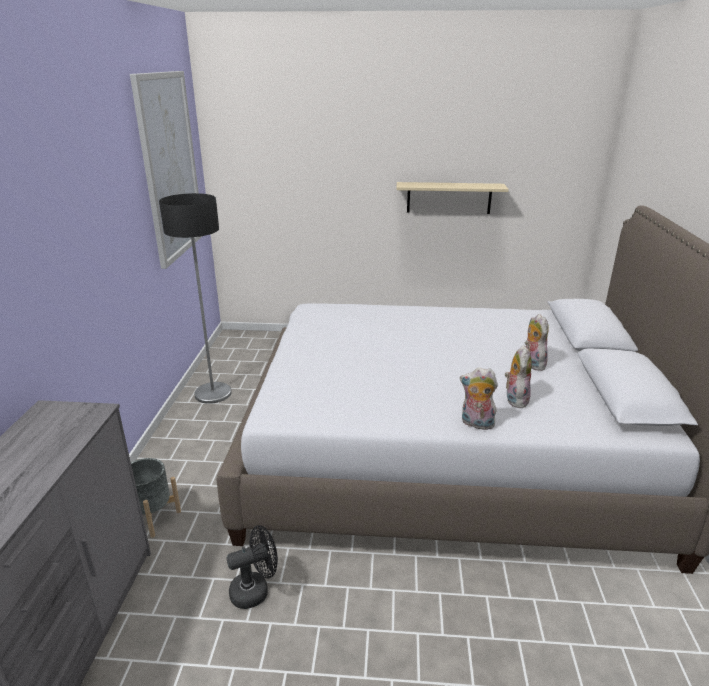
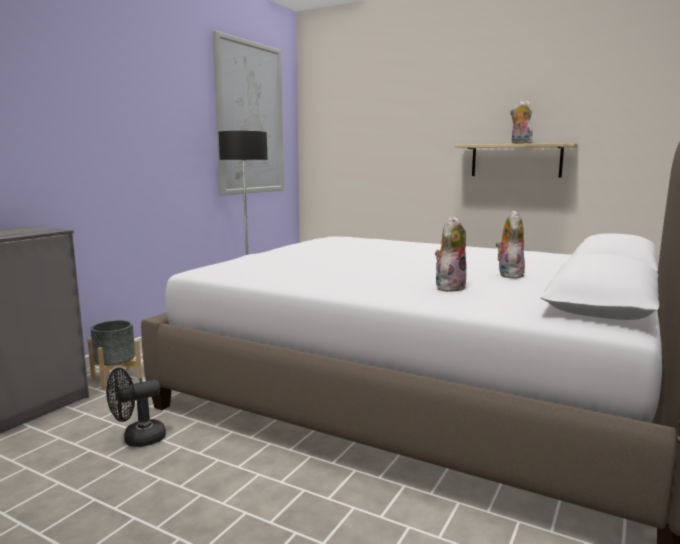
camera: 25 degrees right, 15 degrees down
black fan [227,525,278,609] -> black fan turned 150 degrees clockwise [106,368,166,447]
plush toy [460,367,498,430] -> plush toy moved to [510,101,533,144]

